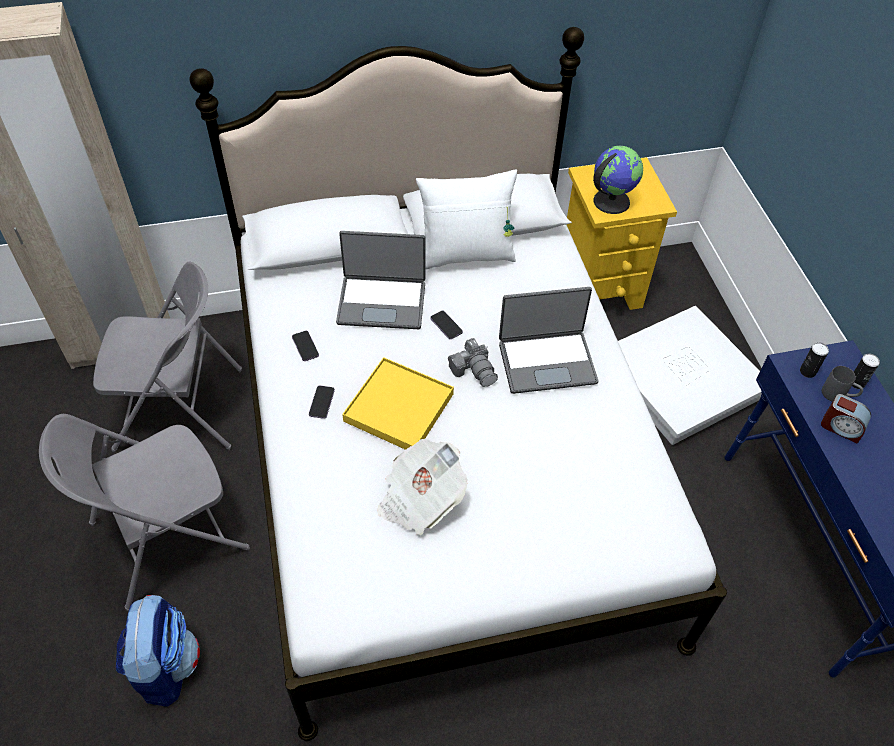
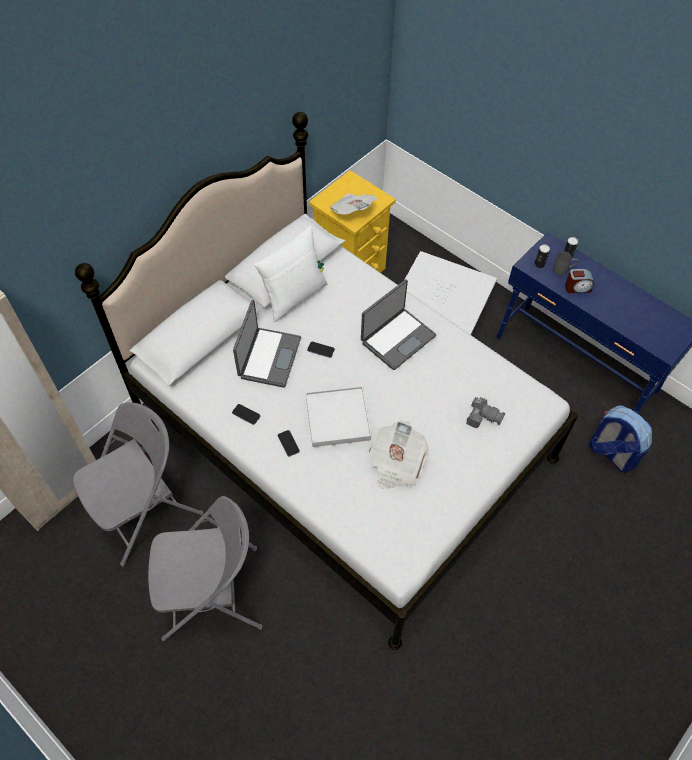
camera: 35 degrees left, 5 degrees up
grey chair [39,414,250,611] -> grey chair turned 120 degrees counterclockwise [148,496,262,641]
backpack [116,595,200,707] -> backpack moved to [589,405,652,473]
laptop [336,231,425,329] -> laptop turned 45 degrees counterclockwise [233,300,301,388]
yellow tray [342,357,454,450] -> white tray [306,386,371,447]
camera [448,338,498,387] -> camera moved to [466,397,505,428]
globe [593,146,643,214] -> newspaper [329,194,377,214]

